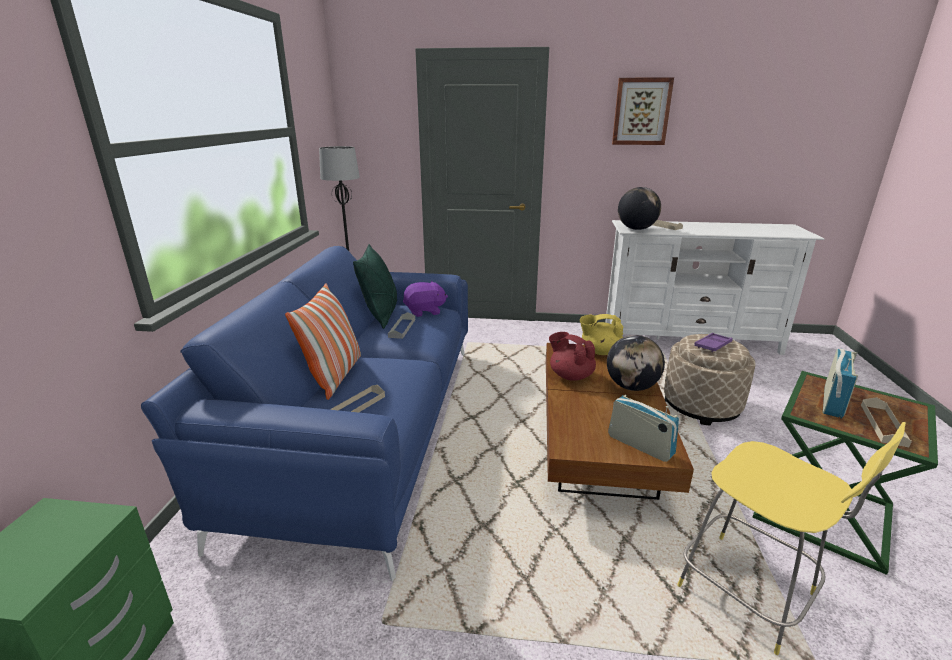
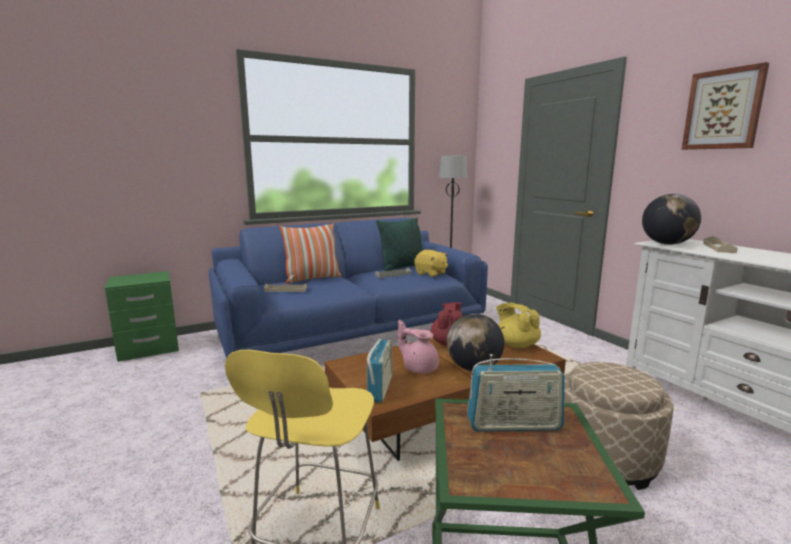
camera: 55 degrees right, 10 degrees down
purple plush toy [403,281,448,317] -> yellow plush toy [414,250,448,277]
purple tray [694,333,733,352] -> none
beige tray [861,397,912,447] -> none
none -> pink teapot [398,320,439,374]

